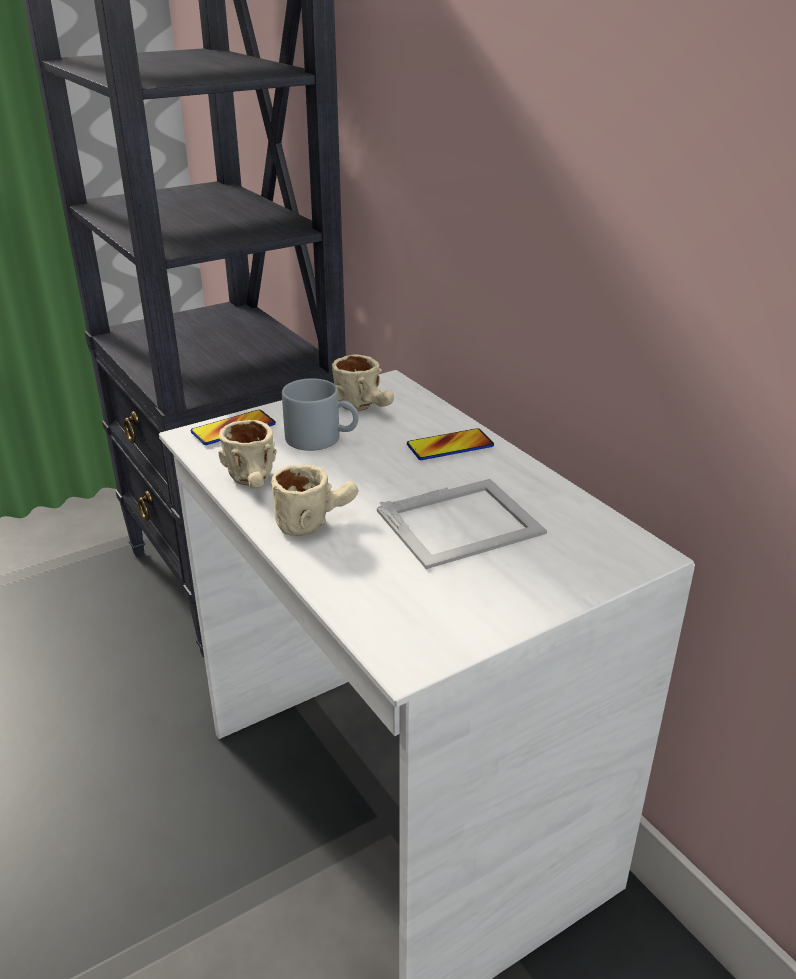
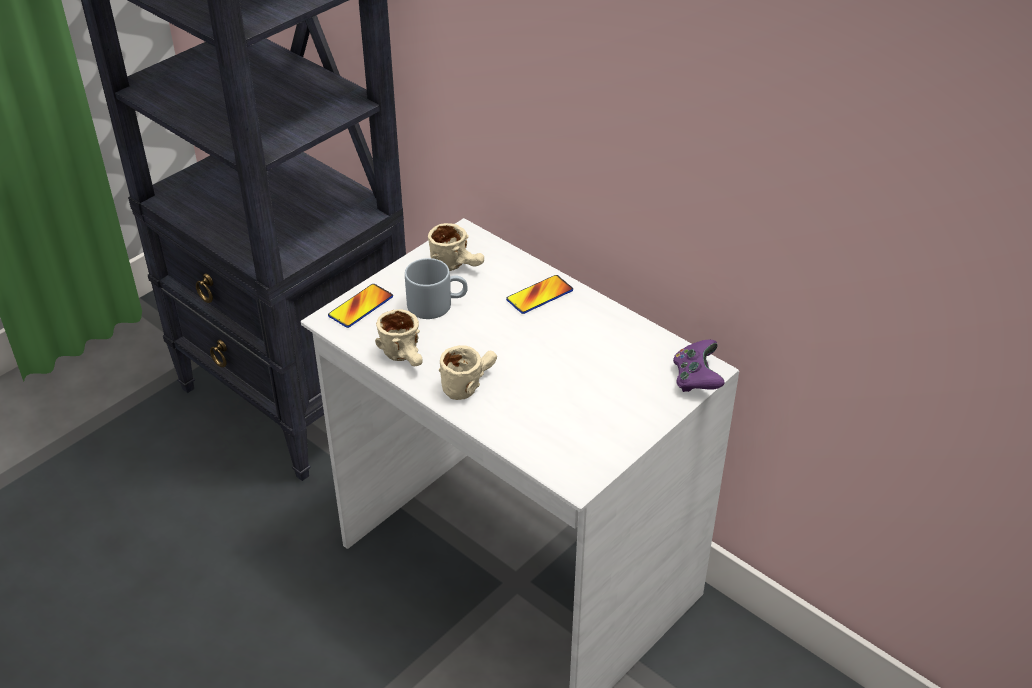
camera: 15 degrees left, 10 degrees up
picture frame [377,479,547,569] -> none
none -> purple game controller [673,340,725,392]

